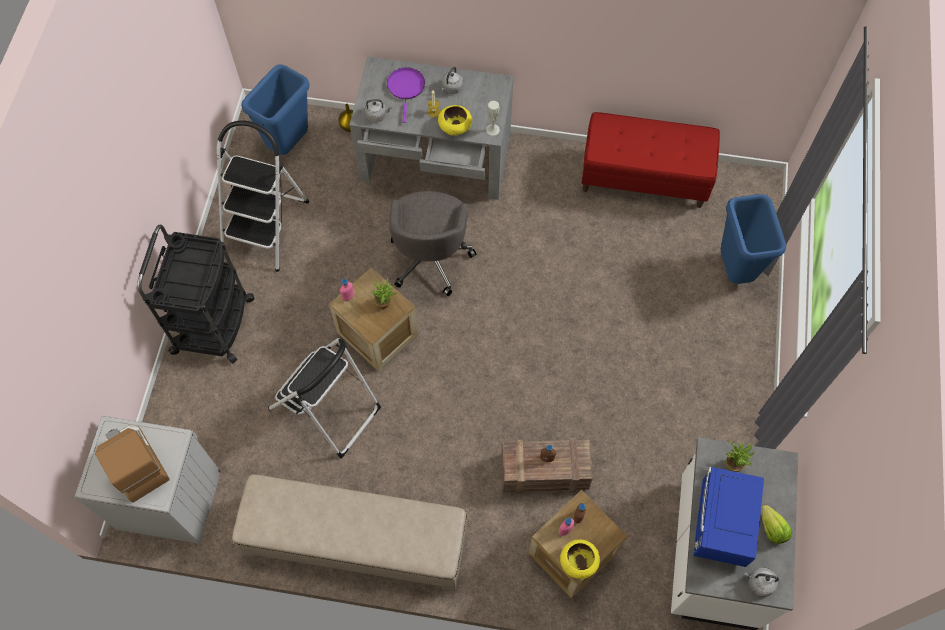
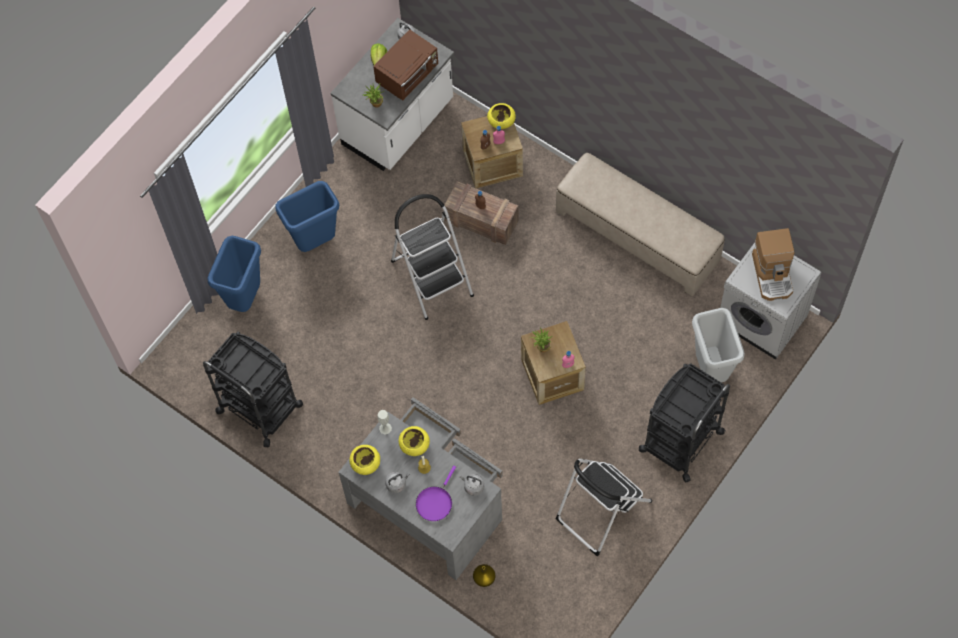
camera: 150 degrees left, 0 degrees up
blue trash can [241,64,309,155] -> blue trash can moved to [275,181,339,252]
step ladder [268,338,381,458] -> step ladder moved to [391,194,474,320]
grey office chair [389,191,477,296] -> none
red bench [581,112,720,208] -> black cart [203,332,303,447]
blue microwave [693,467,764,567] -> brown microwave [373,29,438,100]
none -> yellow bowl [349,445,380,475]
none -> grey trash can [692,308,745,382]

